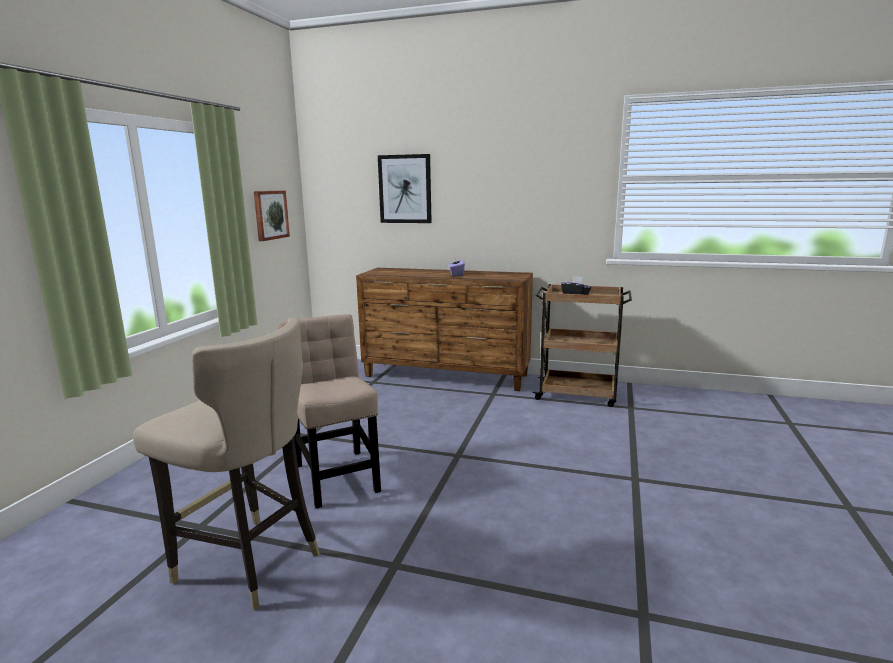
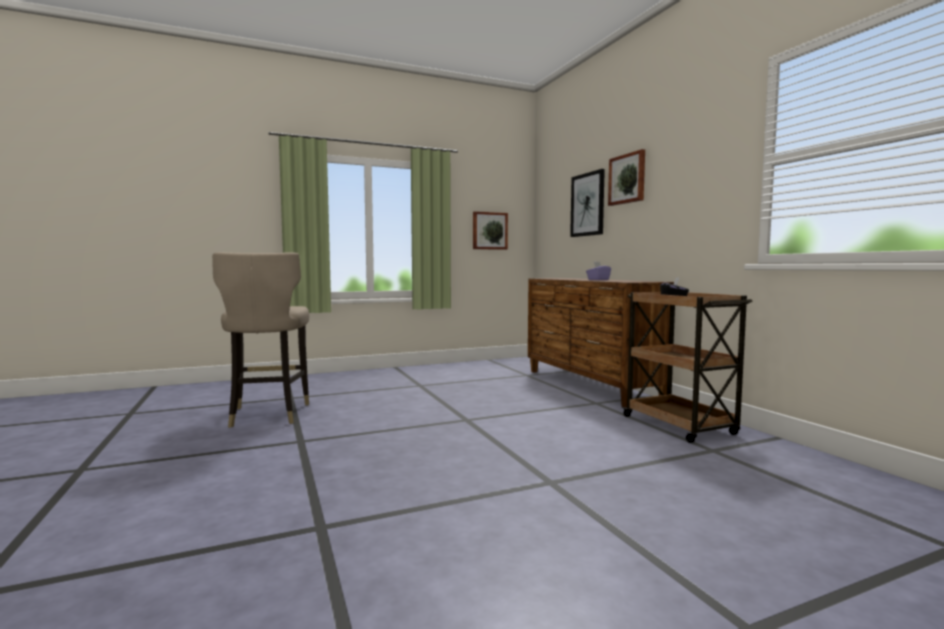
camera: 50 degrees right, 10 degrees down
beige chair [278,314,381,508] -> none
none -> picture [608,149,645,206]

